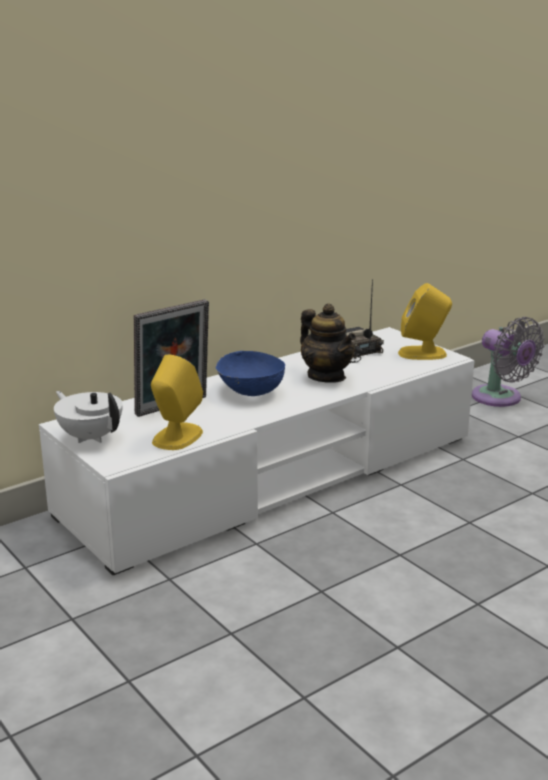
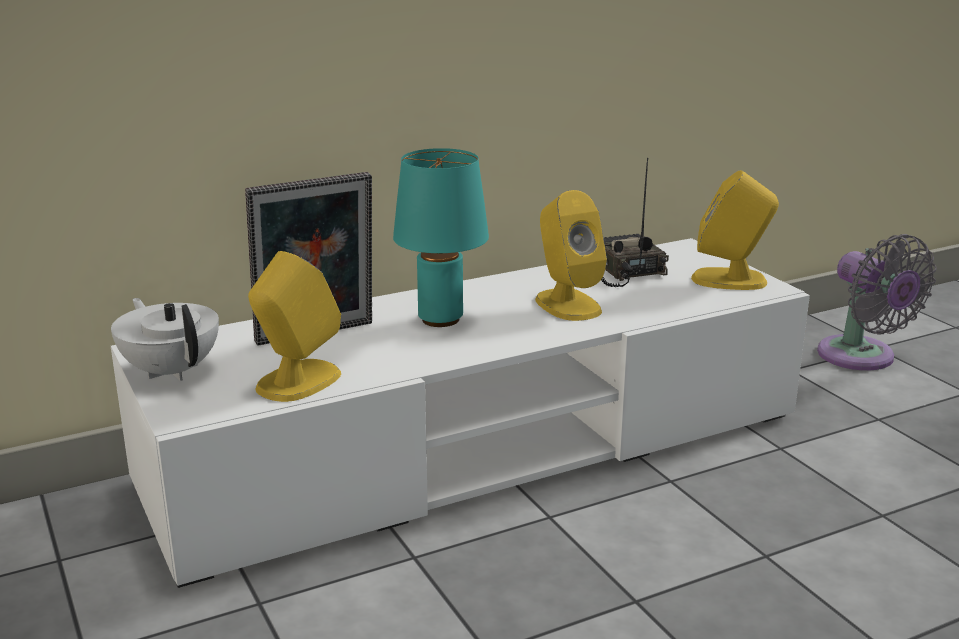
camera: 10 degrees right, 0 degrees up
blue bowl [215,351,285,396] -> turquoise table lamp [393,148,489,327]
teapot [300,304,356,383] -> yellow speaker [535,190,607,321]

